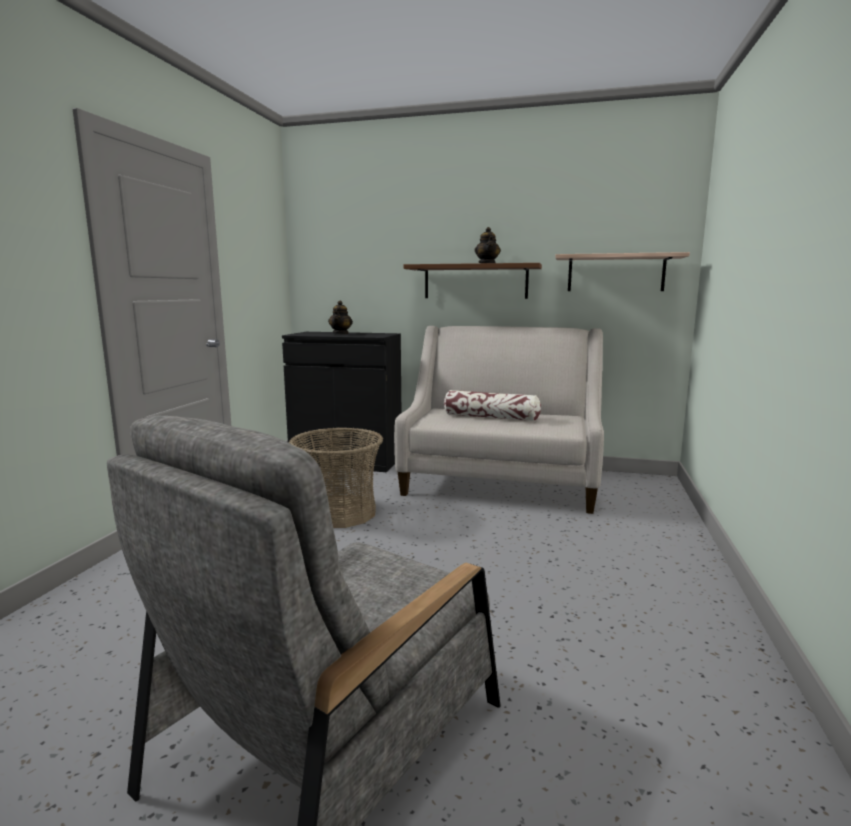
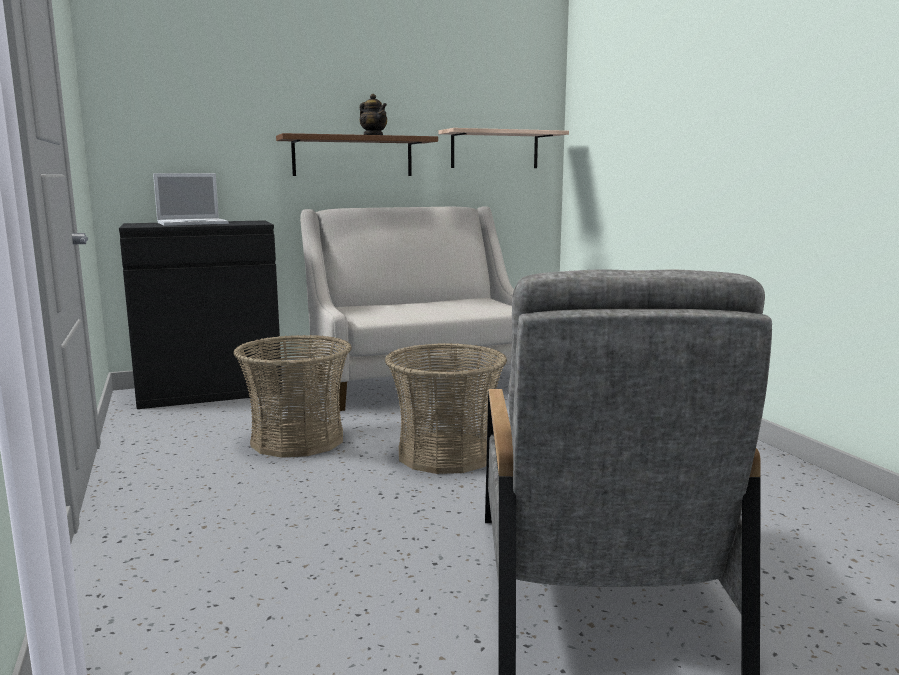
camera: 35 degrees left, 0 degrees up
teapot [328,301,353,334] -> laptop [153,173,228,226]
pillow [444,390,541,421] -> none
none -> basket [385,343,507,474]

